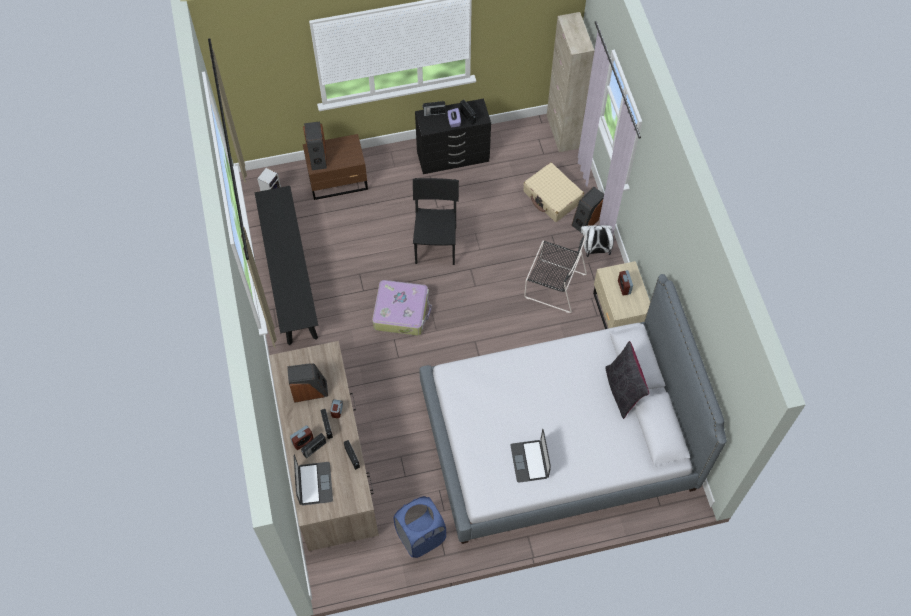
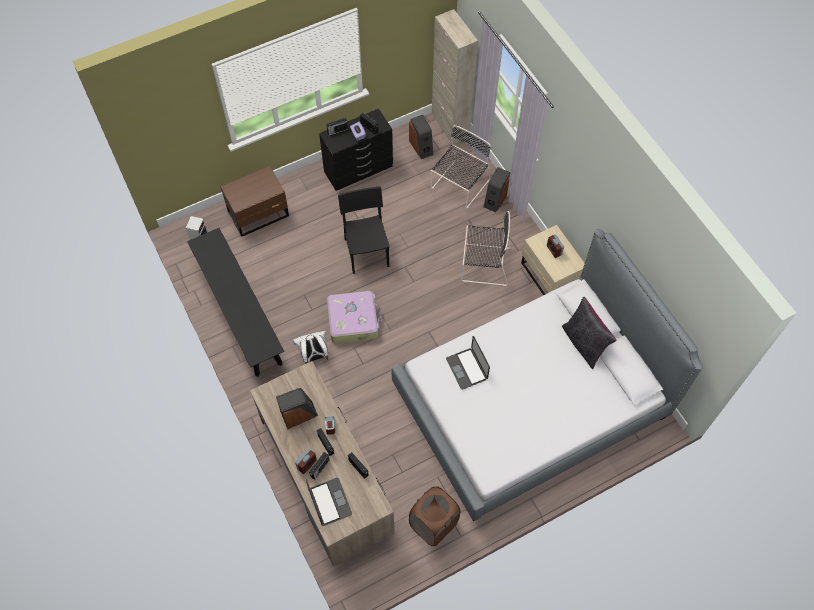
camera: 15 degrees left, 0 degrees up
speaker [303,121,327,170] -> speaker moved to [409,115,433,159]
blue laundry basket [394,496,446,558] -> brown laundry basket [409,486,461,546]
laptop [510,429,551,483] -> laptop moved to [446,336,490,390]
beige suitcase [523,163,584,222] -> black chair [431,125,491,209]
white backpack [581,225,614,257] -> white backpack moved to [293,331,328,364]

